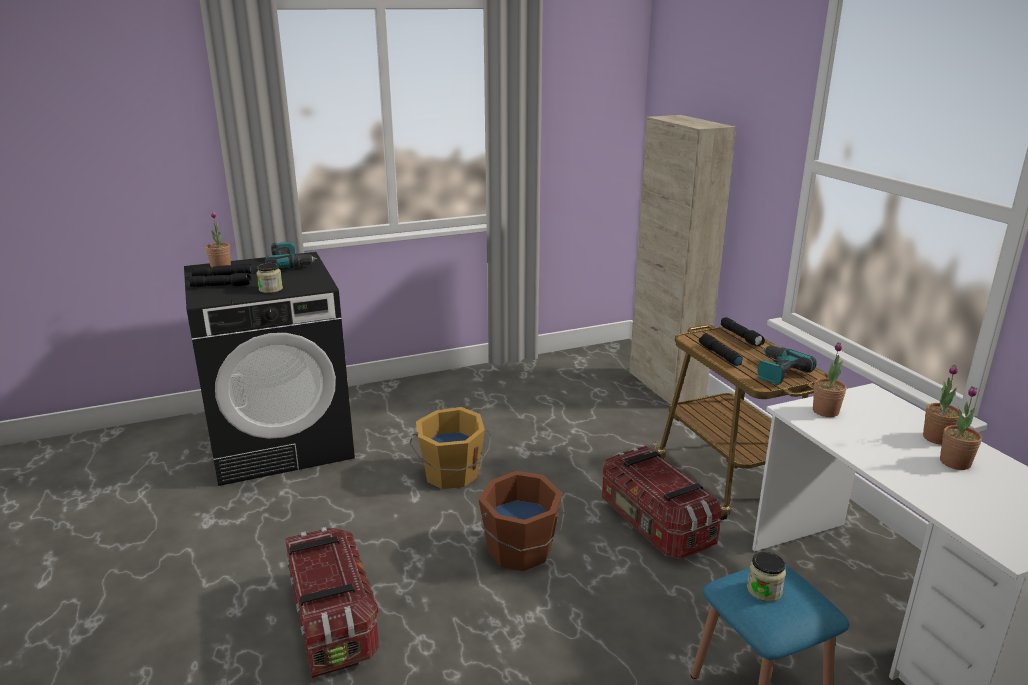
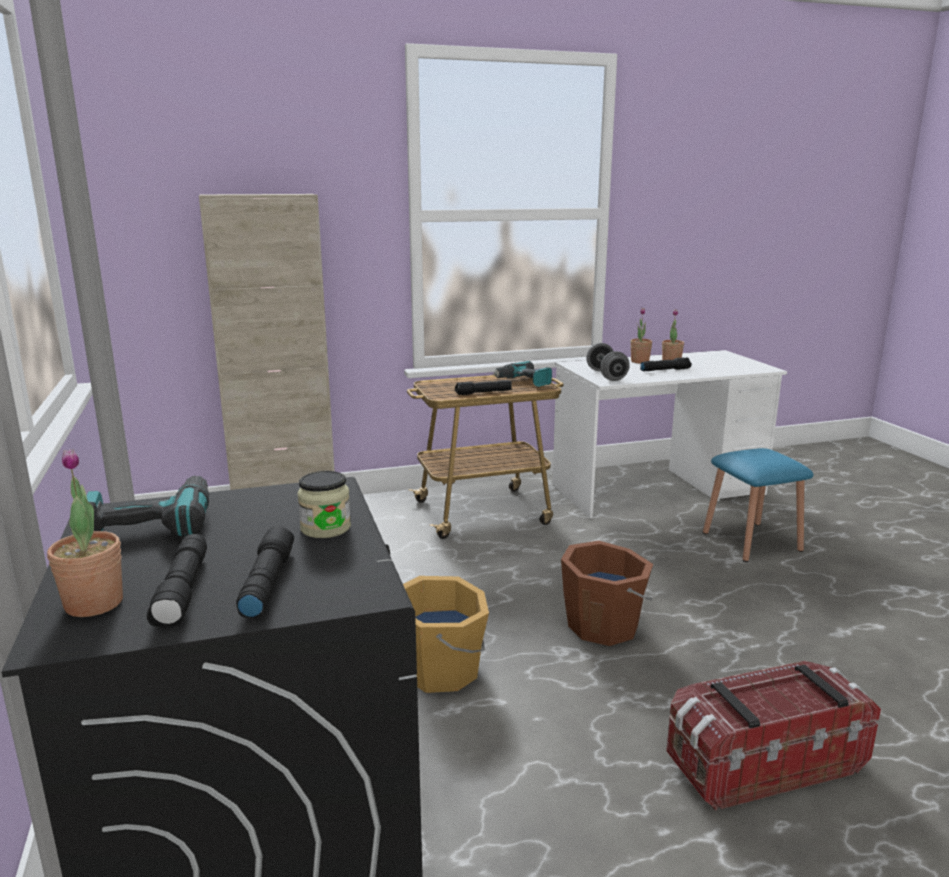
camera: 85 degrees left, 5 degrees down
storage box [602,446,722,559] -> none
black flashlight [721,317,765,346] -> black flashlight moved to [640,357,692,371]
jar [747,552,786,602] -> none
potted plant [813,342,847,417] -> grey dumbbell [586,343,630,381]

